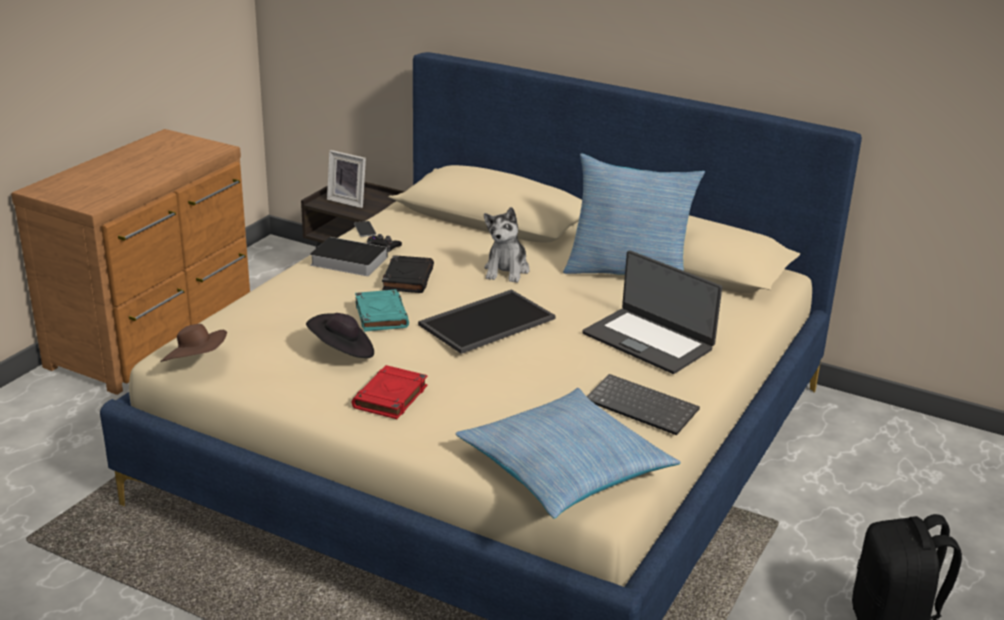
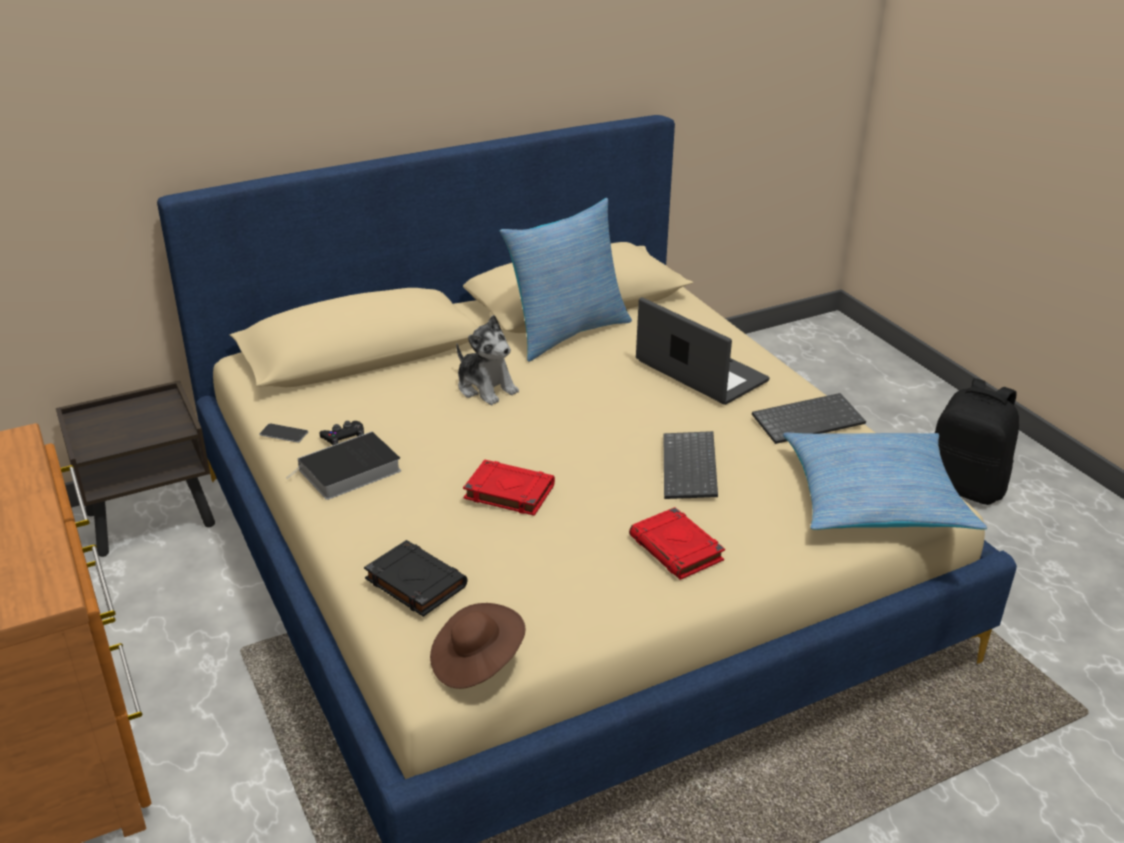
camera: 55 degrees left, 5 degrees up
black hat [306,313,374,358] -> none
picture frame [327,150,366,208] -> none
turquoise book [355,290,409,332] -> red book [463,459,555,516]
black book [382,255,434,293] -> black book moved to [364,540,468,617]
tray [418,289,556,354] -> none
laptop [583,250,722,374] -> laptop turned 120 degrees counterclockwise [636,297,770,405]
none -> keyboard [663,431,718,499]

